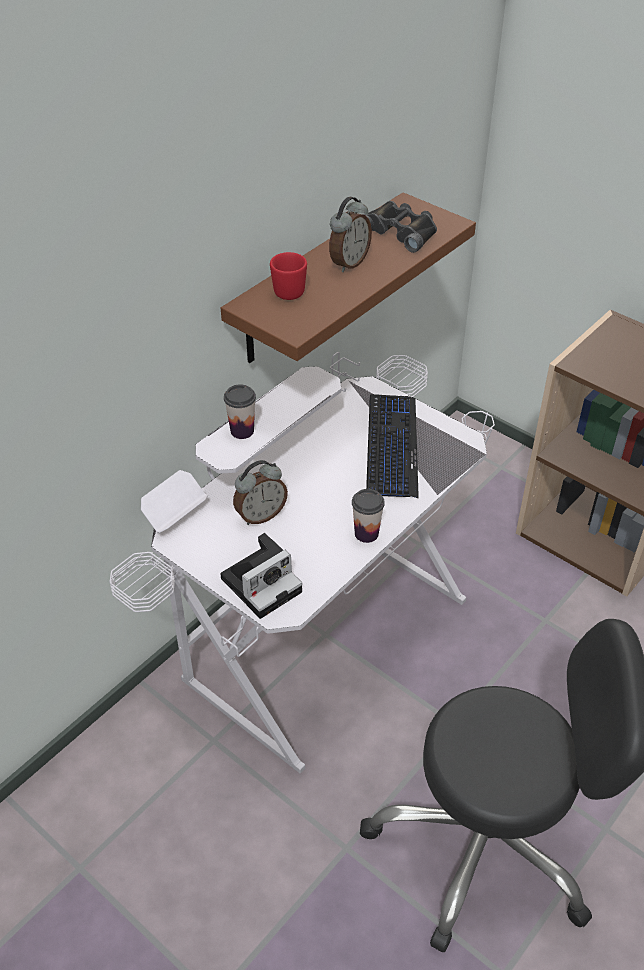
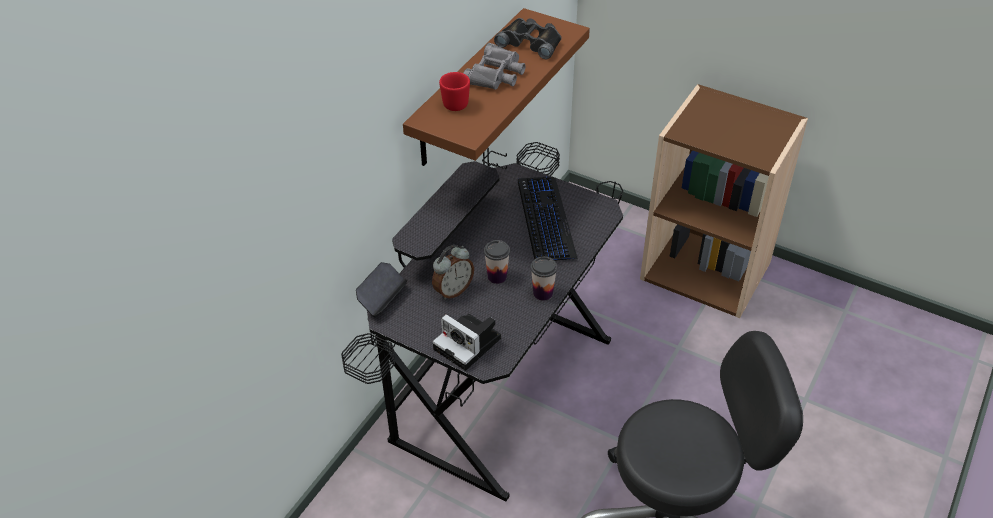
camera: 10 degrees left, 0 degrees up
white desk [109,352,495,773] -> black desk [341,142,623,501]
camera [220,533,302,619] -> camera turned 90 degrees clockwise [433,314,501,371]
cup [224,384,256,439] -> cup moved to [484,240,510,284]
alarm clock [329,197,372,272] -> grey binoculars [464,43,526,90]

